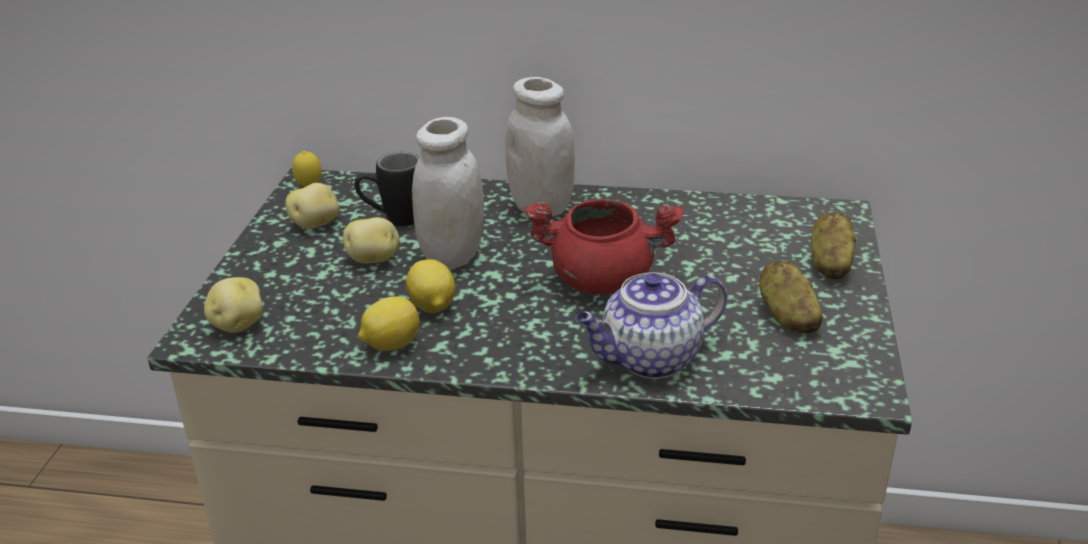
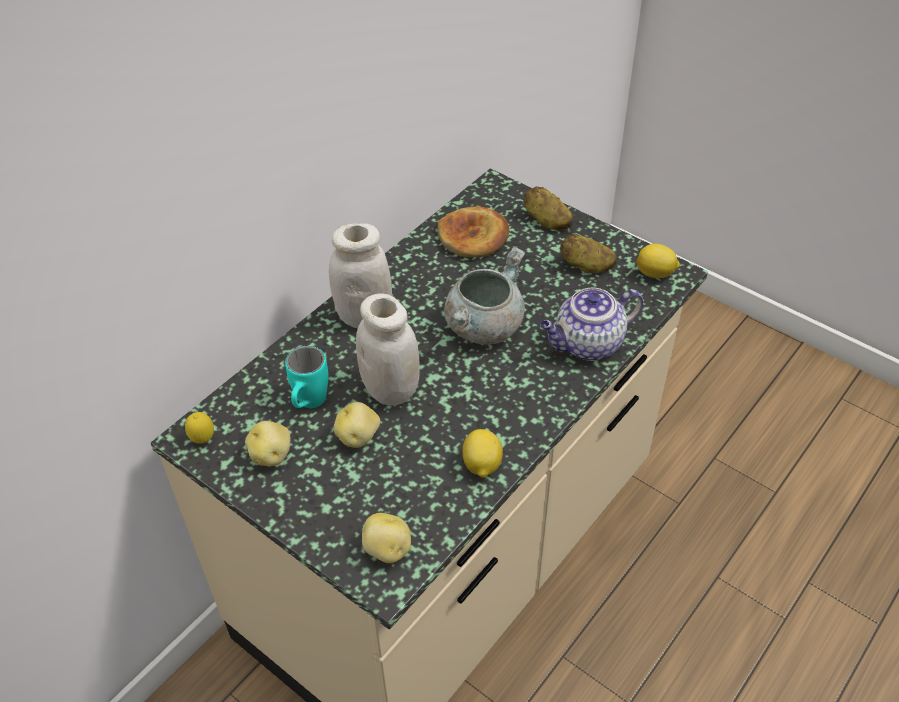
camera: 60 degrees left, 15 degrees up
black mug [355,152,419,226] -> turquoise mug [285,346,329,408]
lemon [406,259,455,313] -> lemon moved to [637,244,680,278]
red cooking pot [525,199,683,294] -> grey cooking pot [444,246,525,344]
teapot [575,272,727,379] -> teapot turned 60 degrees clockwise [540,287,643,361]
none -> bread [437,206,509,257]

